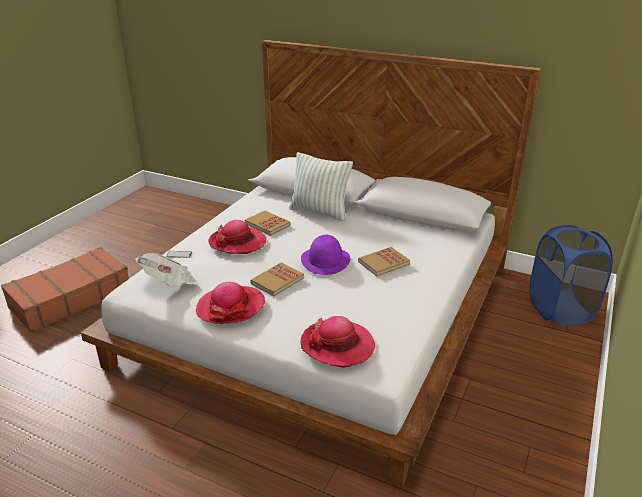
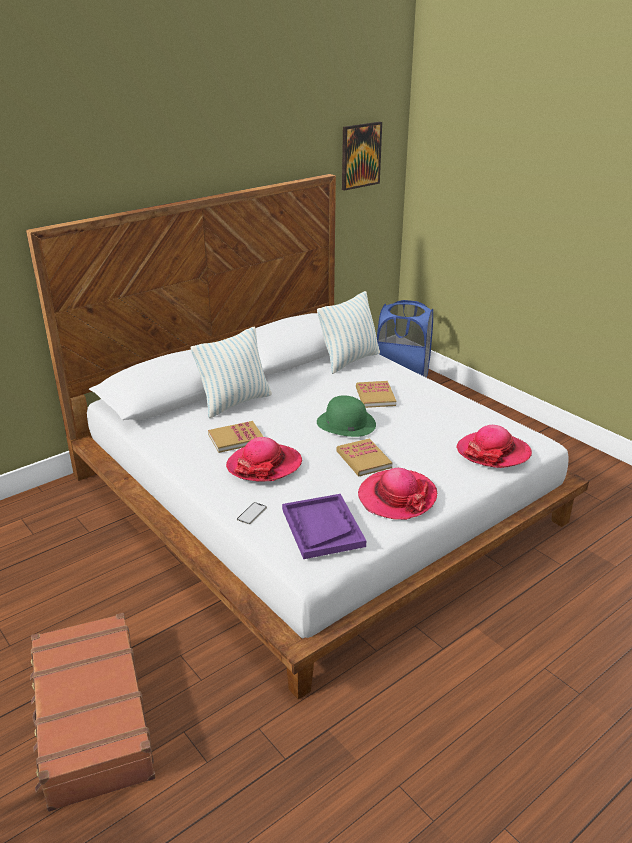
camera: 65 degrees left, 0 degrees up
newspaper [135,253,198,286] -> purple tray [282,494,366,559]
purple hat [301,235,350,275] -> green hat [317,395,376,437]
none -> pillow [317,291,380,374]
none -> picture [342,122,382,191]

